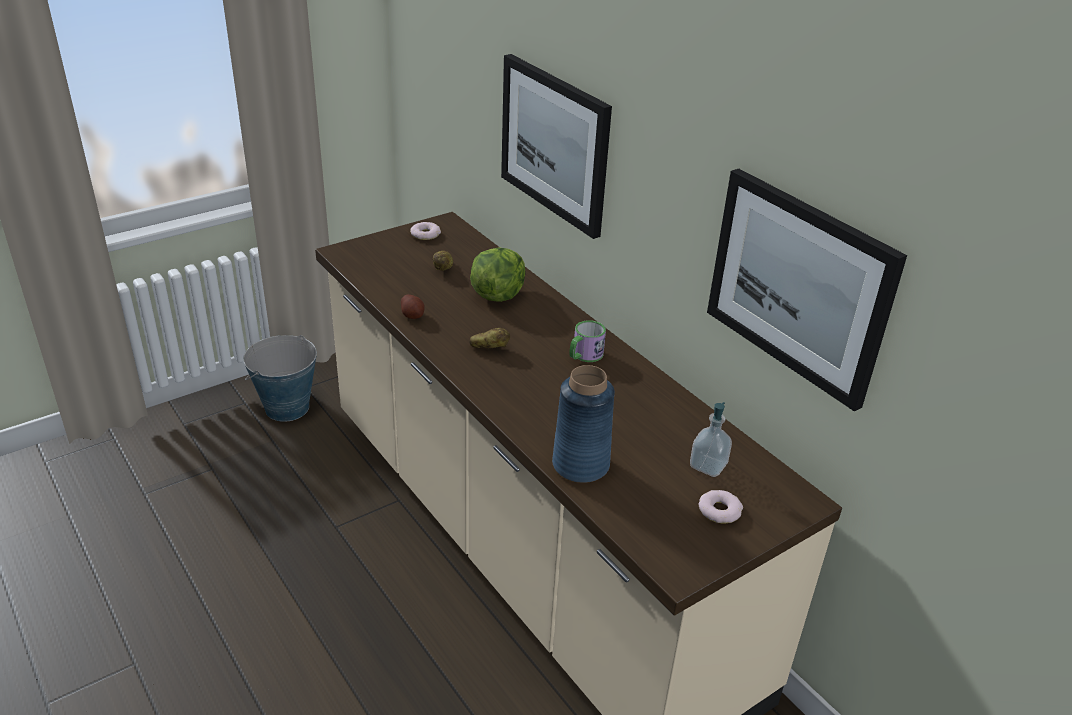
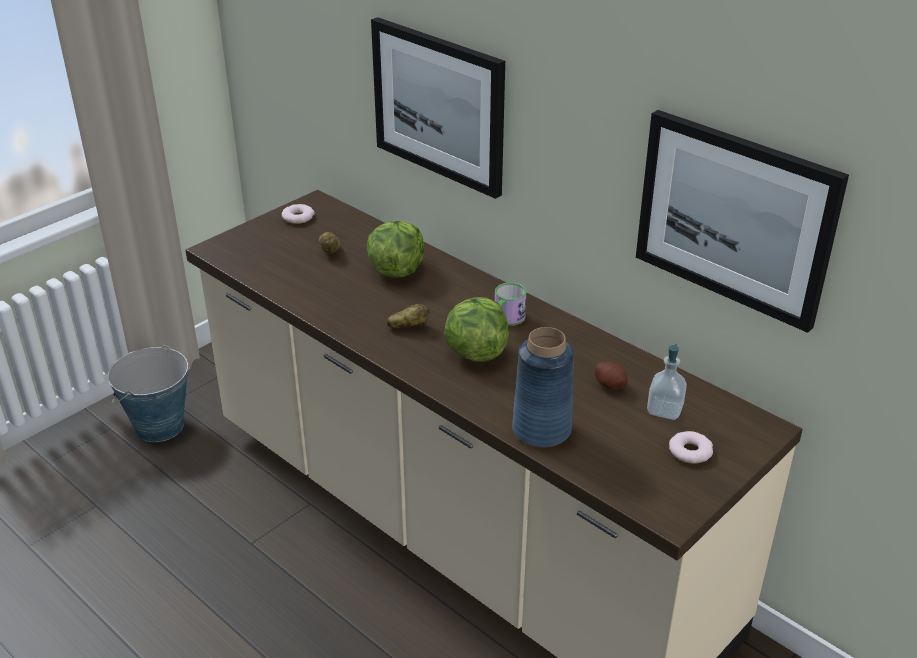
camera: 10 degrees left, 0 degrees up
potato [401,294,425,319] -> potato moved to [595,361,628,390]
none -> lettuce [444,297,509,362]

